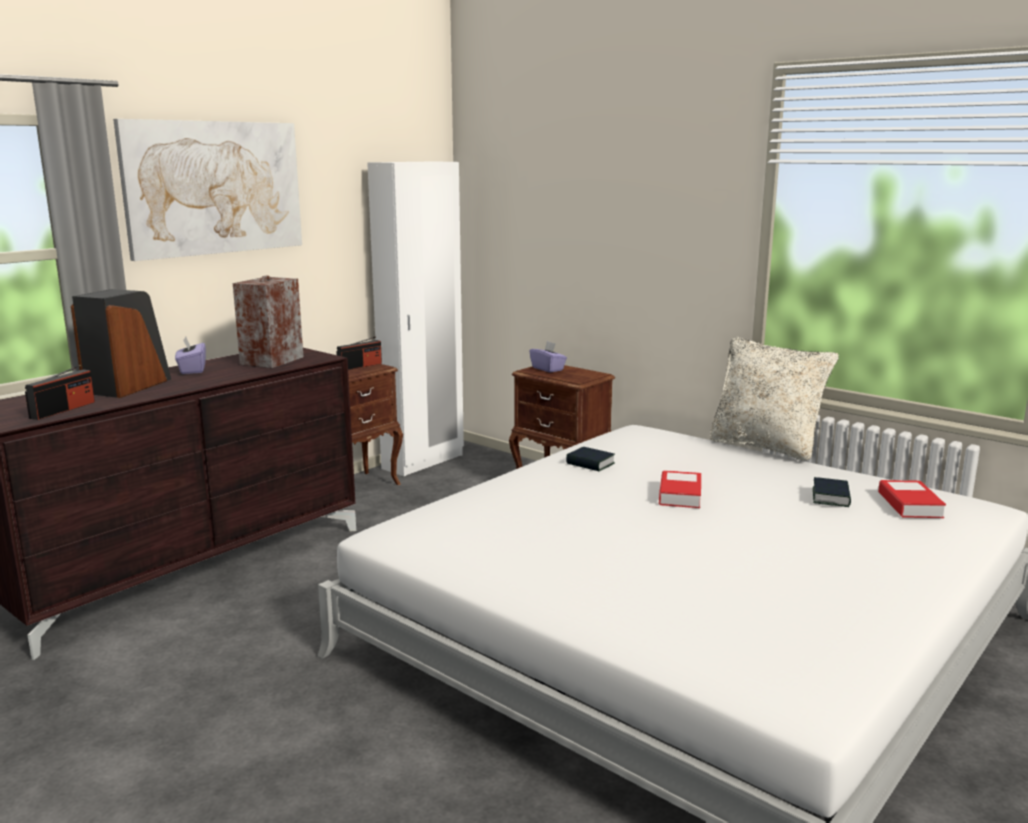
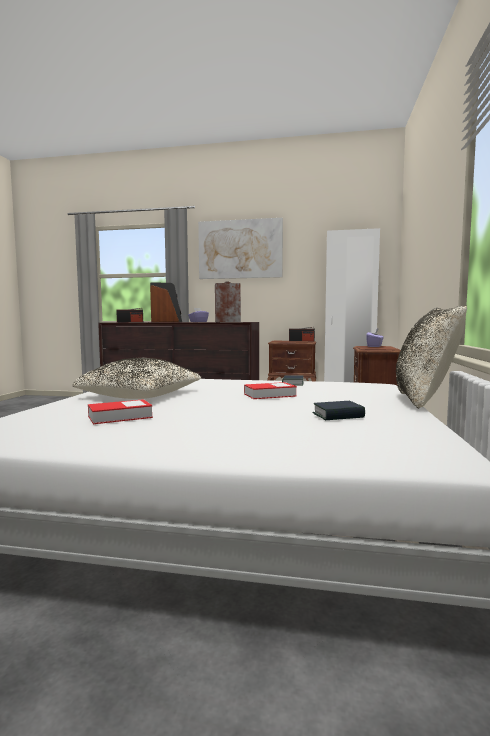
camera: 60 degrees right, 10 degrees down
book [878,480,946,518] -> book moved to [88,399,153,424]
none -> beige pillow [73,357,201,399]

